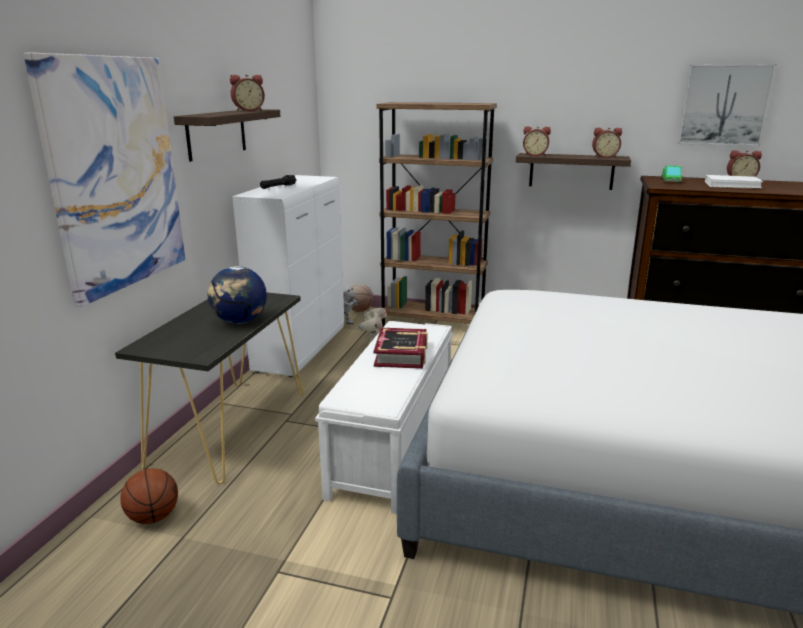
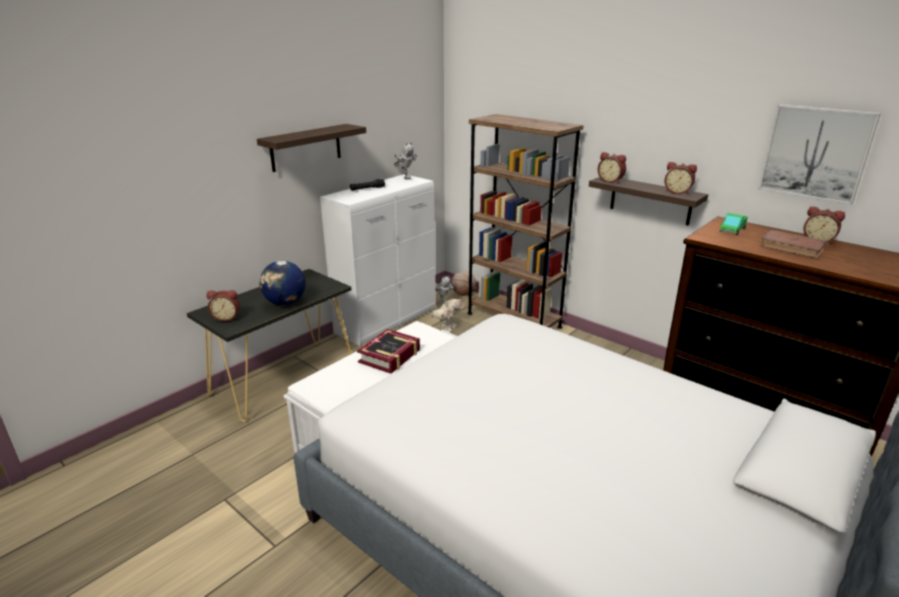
camera: 25 degrees right, 5 degrees up
picture [24,52,185,307] -> none
basketball [120,468,178,524] -> none
alarm clock [230,75,265,111] -> alarm clock moved to [207,290,240,321]
white book [705,175,763,189] -> brown book [760,230,827,259]
none -> toy robot [394,142,417,180]

